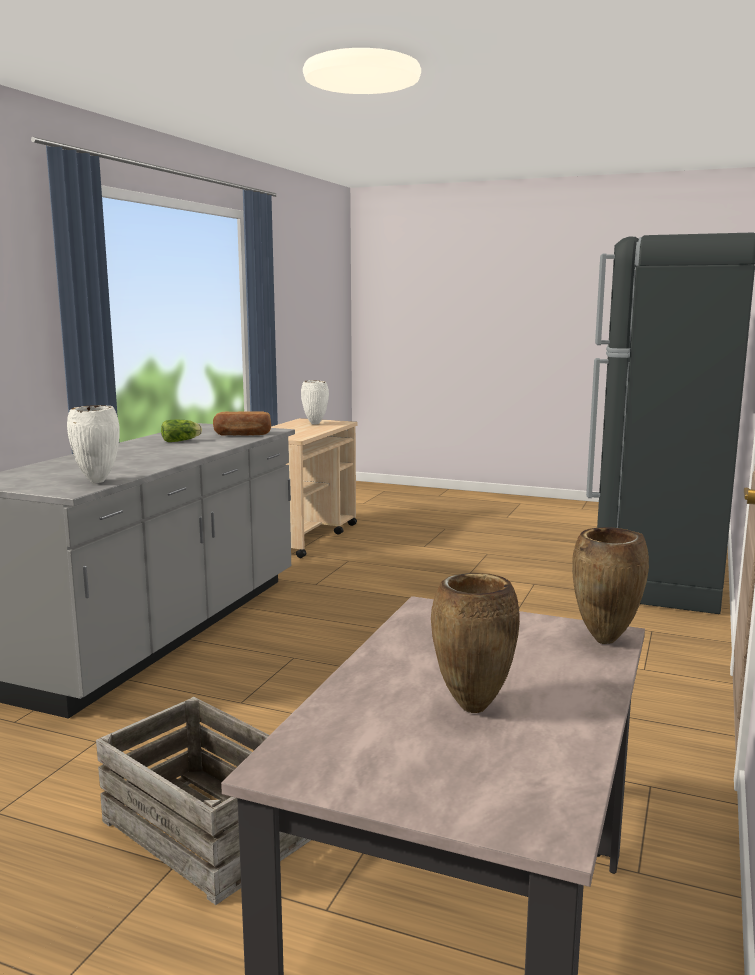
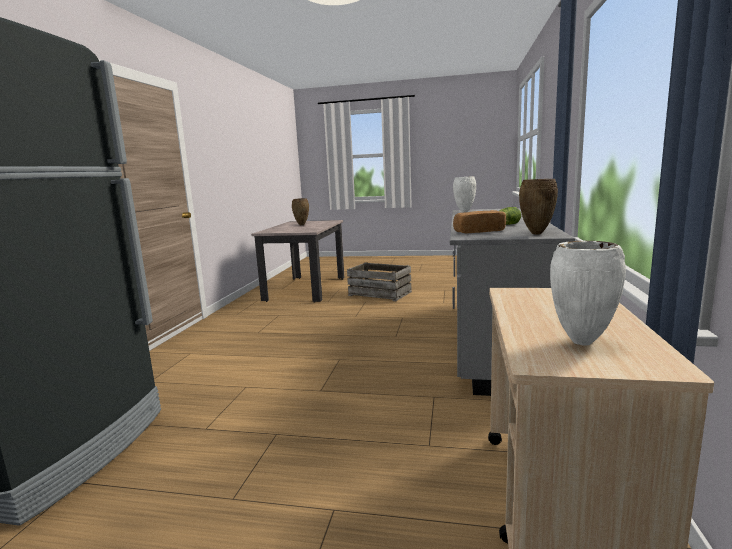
camera: 170 degrees right, 0 degrees up
brown vase [572,527,649,644] -> brown vase moved to [519,179,558,234]

